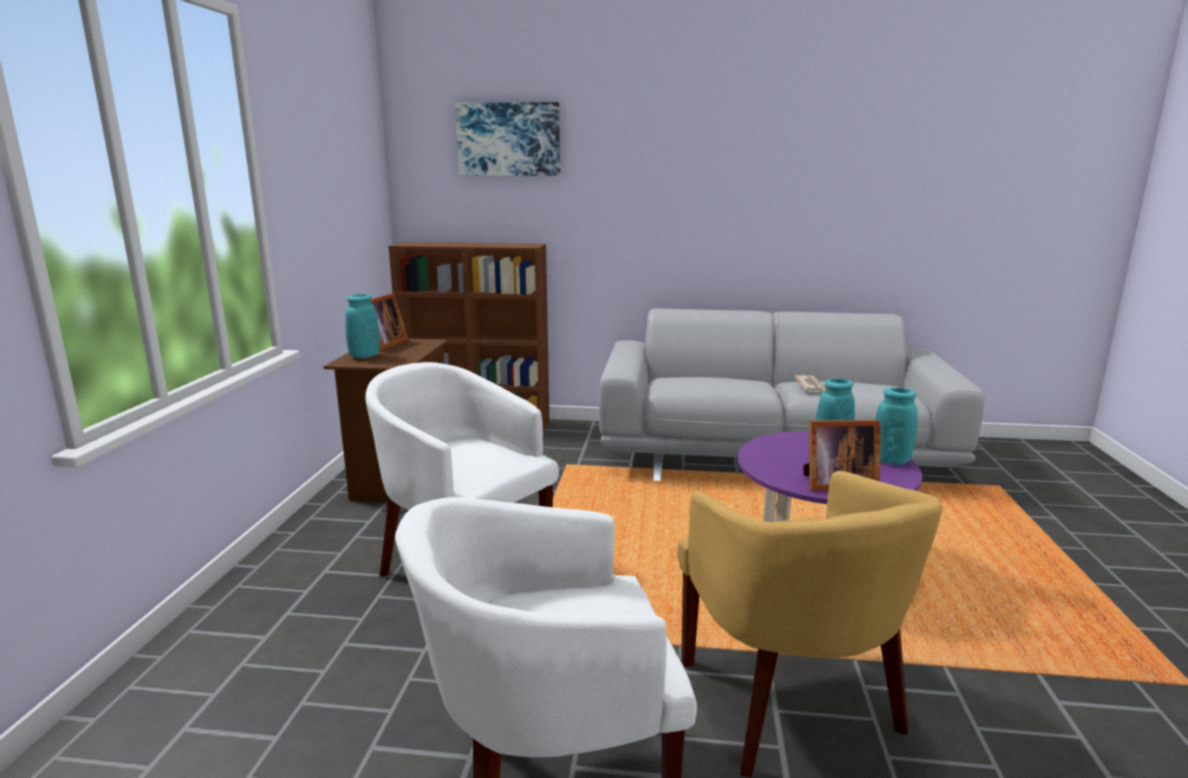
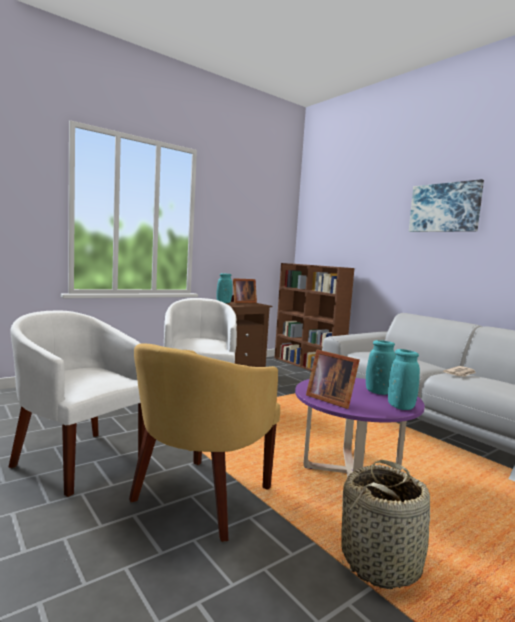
camera: 45 degrees right, 10 degrees down
picture [455,102,560,176] -> picture moved to [409,179,484,232]
none -> basket [341,460,430,589]

